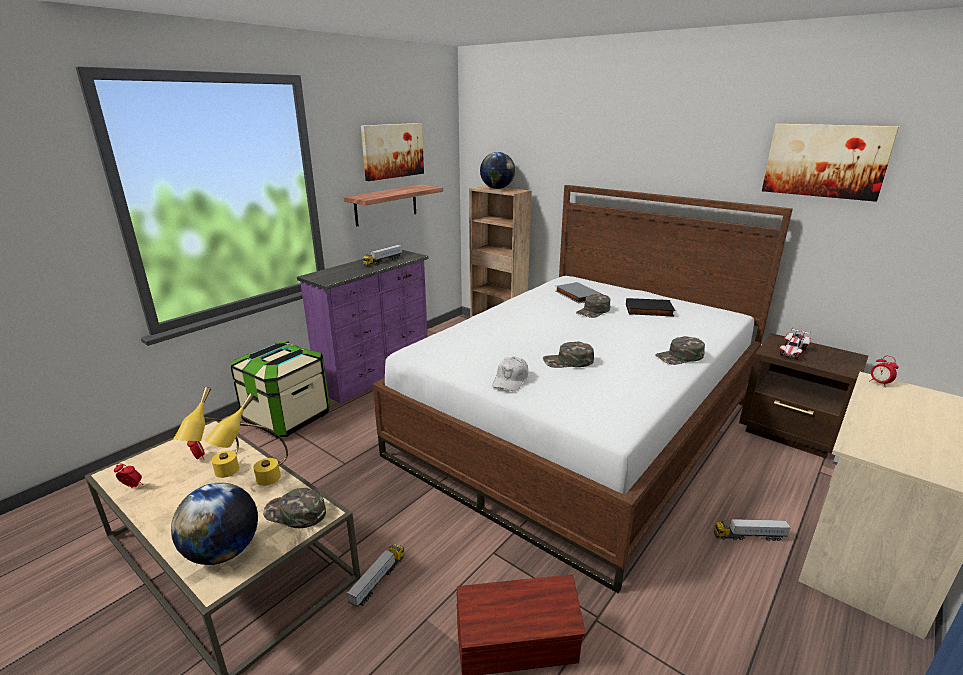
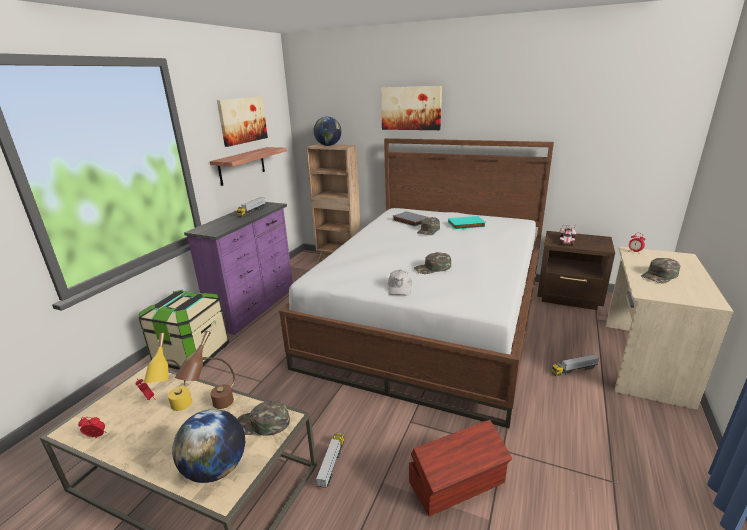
camera: 15 degrees left, 0 degrees up
yellow table lamp [205,393,288,486] -> brown table lamp [175,331,235,409]
black book [626,298,675,317] -> turquoise book [448,216,486,230]
green cap [655,336,705,365] -> green cap moved to [641,258,680,283]
picture [762,124,899,202] -> picture moved to [381,86,442,130]

